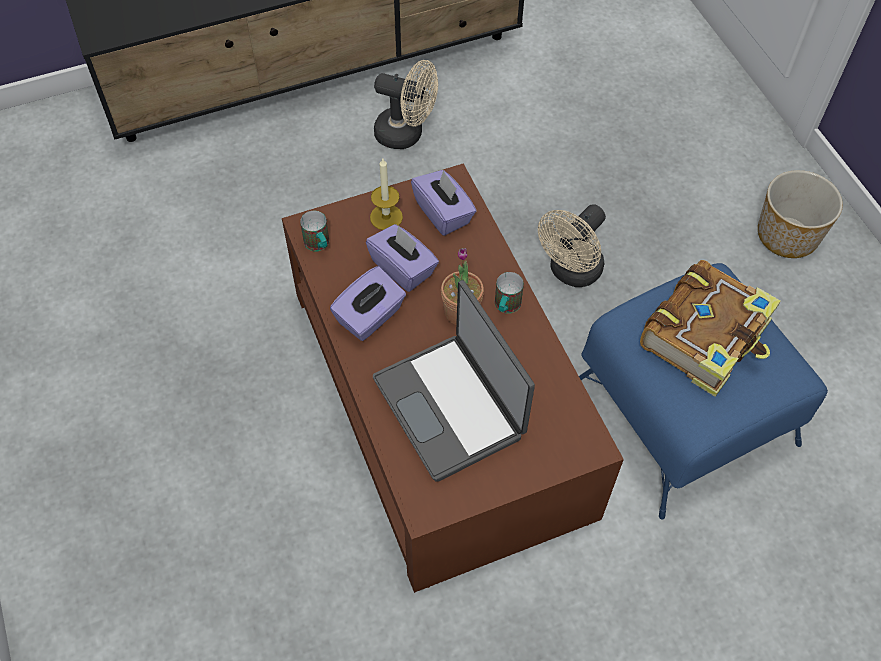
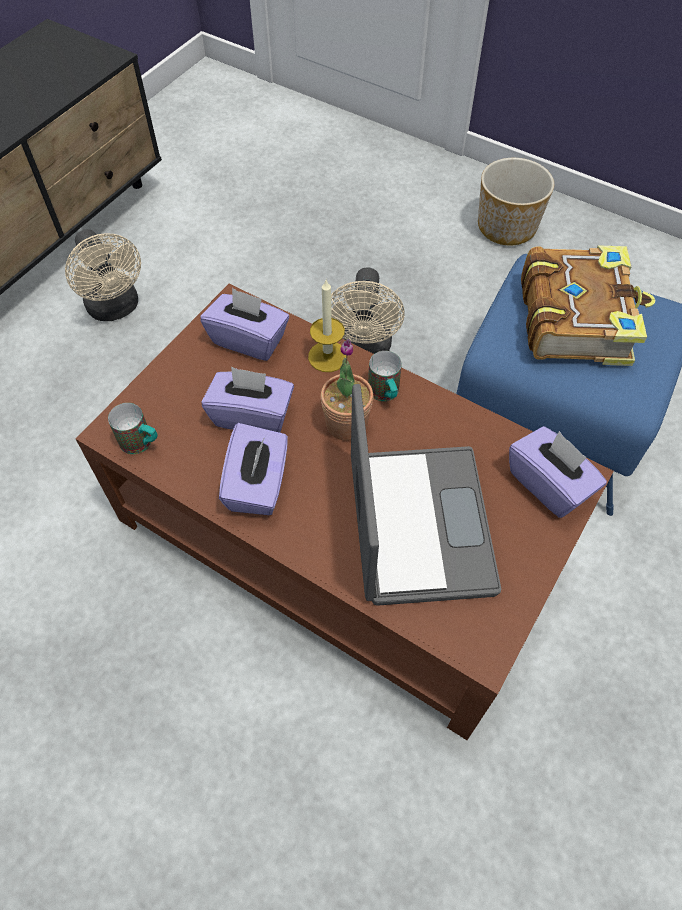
camera: 35 degrees left, 0 degrees up
candle [370,159,403,230] -> candle moved to [308,280,346,372]
laptop [373,280,535,482] -> laptop turned 120 degrees counterclockwise [351,384,501,606]
beige fan [374,60,438,149] -> beige fan turned 75 degrees clockwise [65,229,141,321]
none -> purple tissue box [509,426,607,518]

